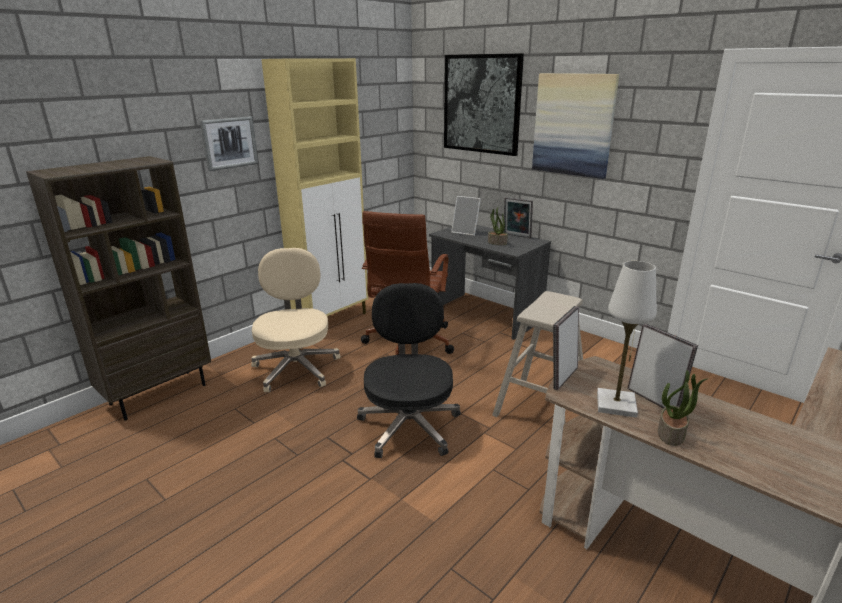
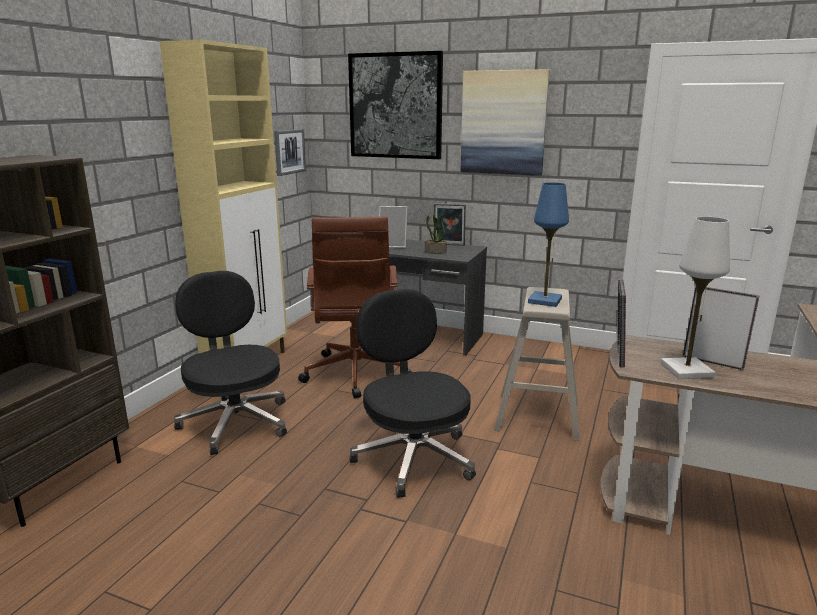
camera: 20 degrees left, 5 degrees down
picture [200,116,258,171] -> picture moved to [274,129,306,176]
beige office chair [251,248,341,392] -> black office chair [174,271,287,455]
potted plant [658,370,709,446] -> none
none -> blue table lamp [528,182,569,307]

